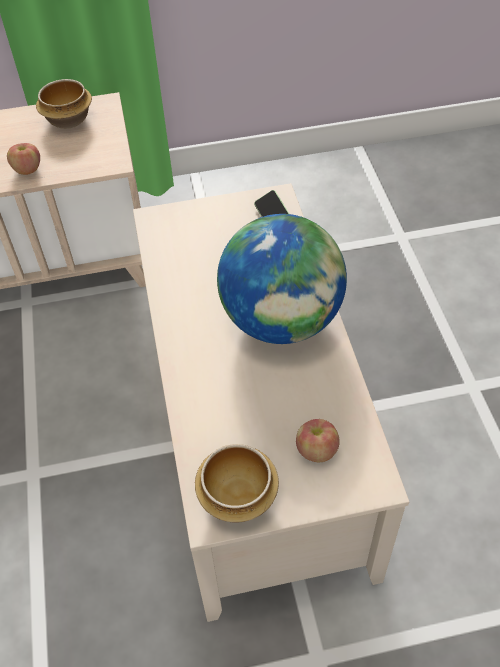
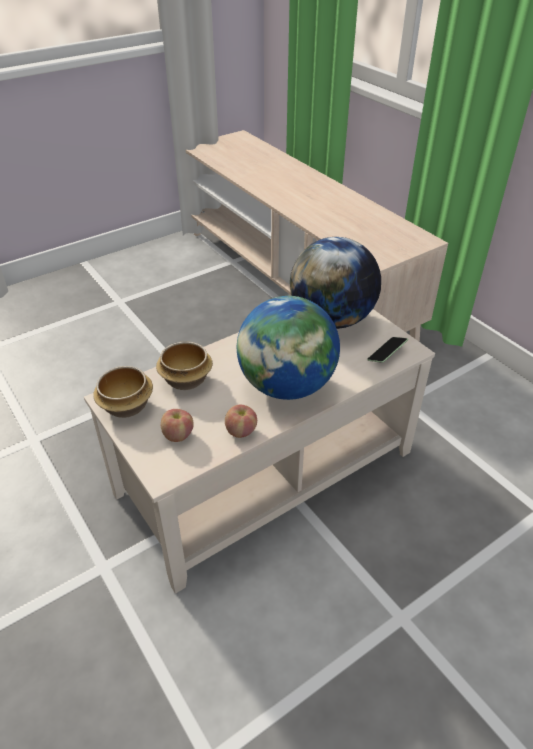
camera: 65 degrees right, 10 degrees down
apple [7,143,40,175] -> apple moved to [225,405,257,438]
bowl [36,79,92,129] -> bowl moved to [156,342,213,390]
none -> globe [290,237,381,329]

